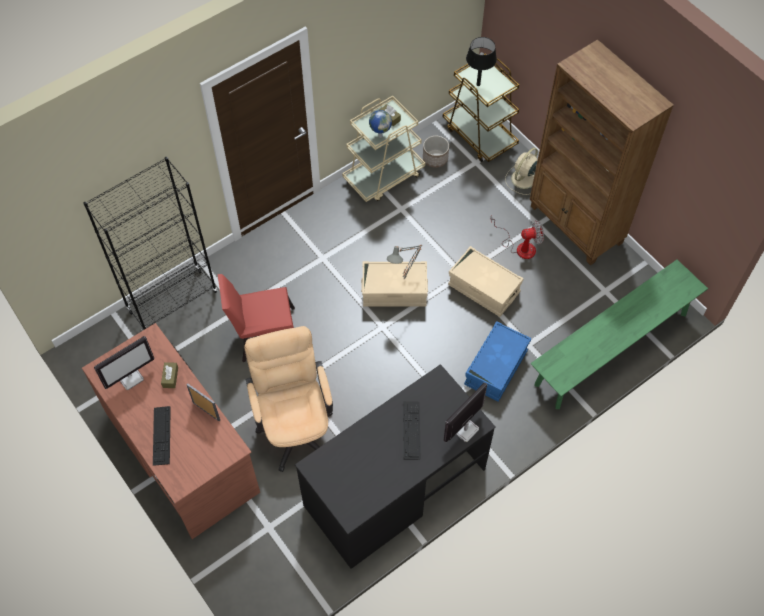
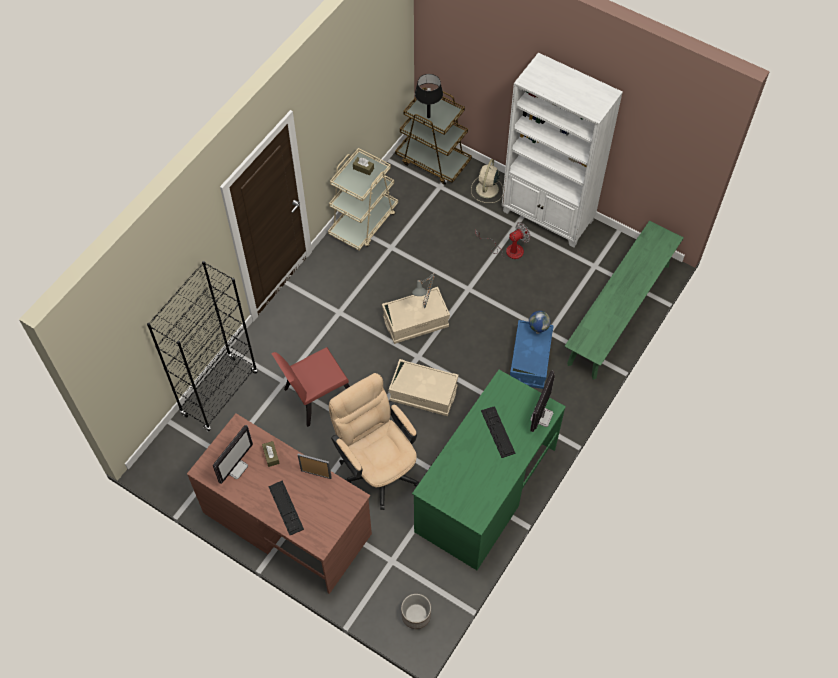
camera: 20 degrees left, 0 degrees up
black desk [295,364,496,569] -> green desk [412,370,566,570]
globe [369,110,392,138] -> globe moved to [529,311,551,334]
planter [423,136,449,168] -> planter moved to [401,594,431,629]
beige storage box [448,246,524,317] -> beige storage box moved to [389,359,459,416]
brown bookcase [530,39,674,265] -> white bookcase [502,53,623,248]

